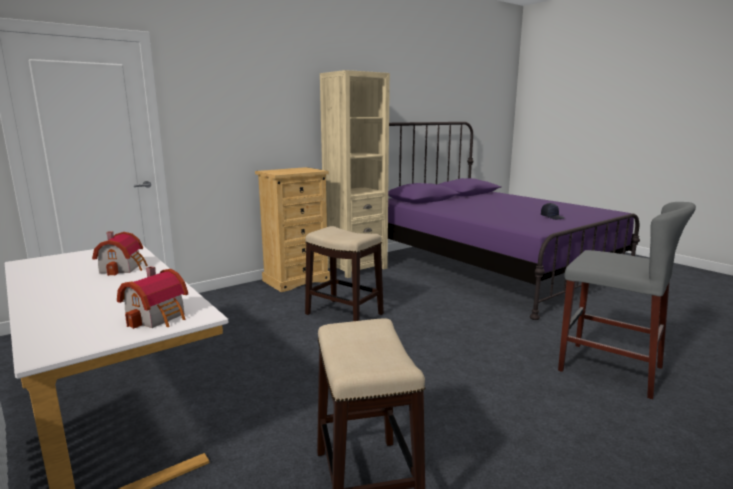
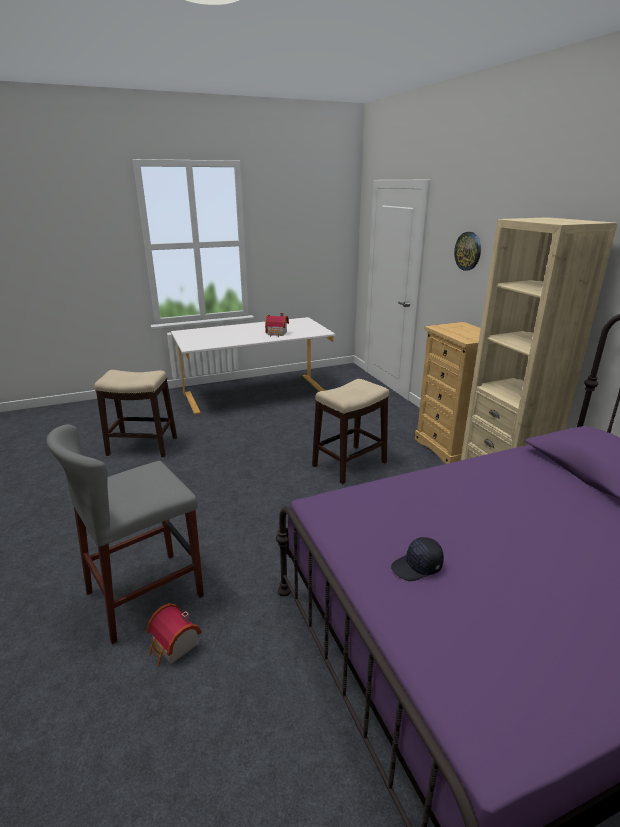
camera: 105 degrees right, 10 degrees up
toy house [117,266,188,329] -> toy house moved to [147,603,202,666]
none -> wall clock [454,232,481,271]

